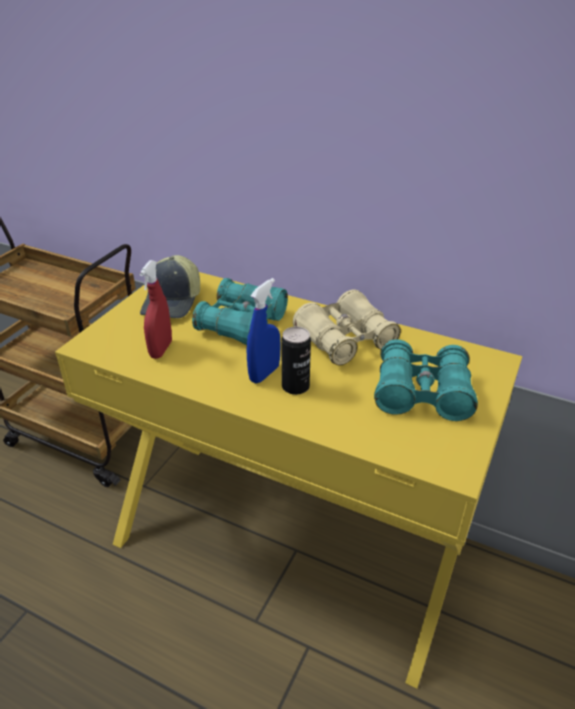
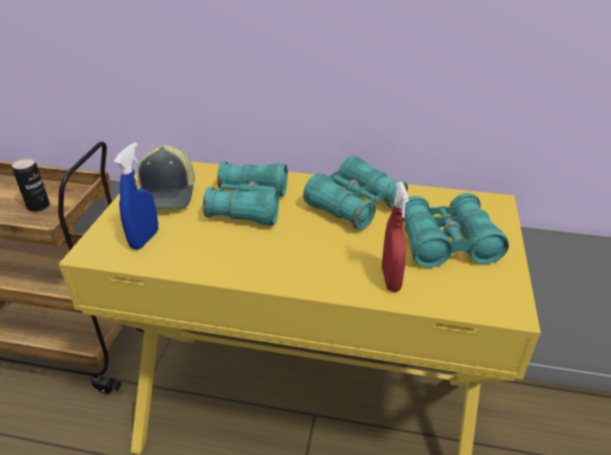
camera: 15 degrees left, 0 degrees up
red spray bottle [139,260,172,359] -> red spray bottle moved to [382,182,409,292]
blue spray bottle [247,278,281,383] -> blue spray bottle moved to [114,142,158,250]
can [281,327,311,395] -> can moved to [12,158,50,212]
beige binoculars [293,289,401,366] -> turquoise binoculars [303,156,408,230]

